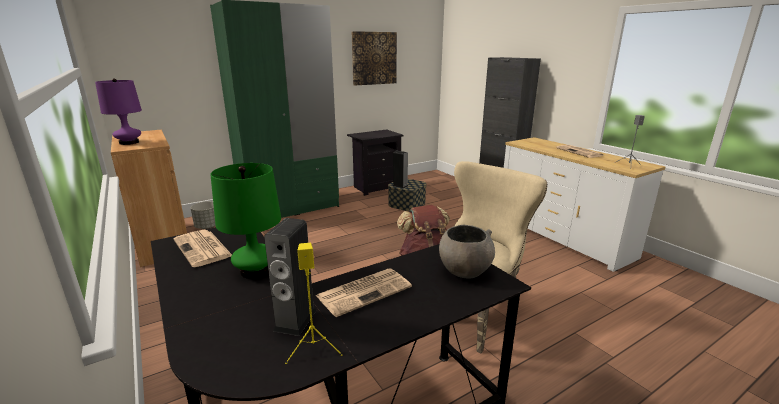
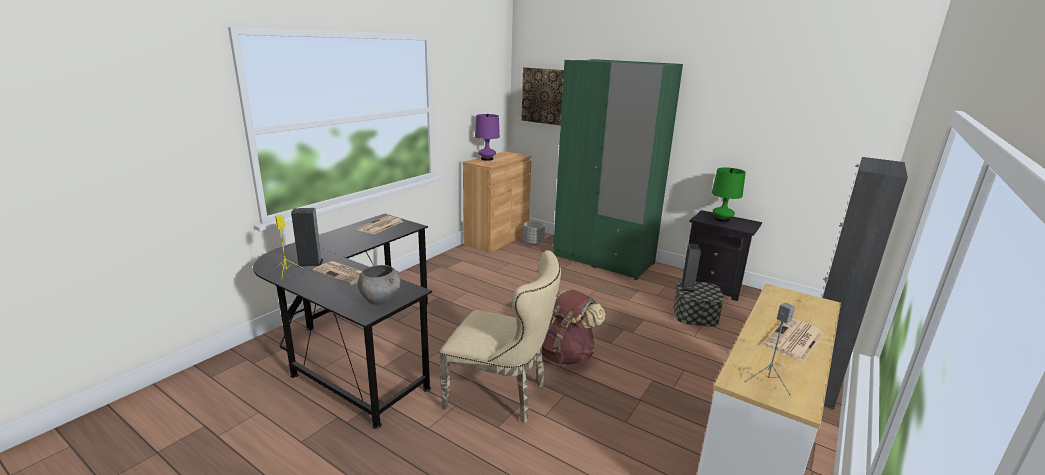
camera: 65 degrees right, 0 degrees up
green table lamp [210,163,281,279] -> green table lamp moved to [712,167,746,222]
picture [352,31,397,86] -> picture moved to [521,67,564,126]

